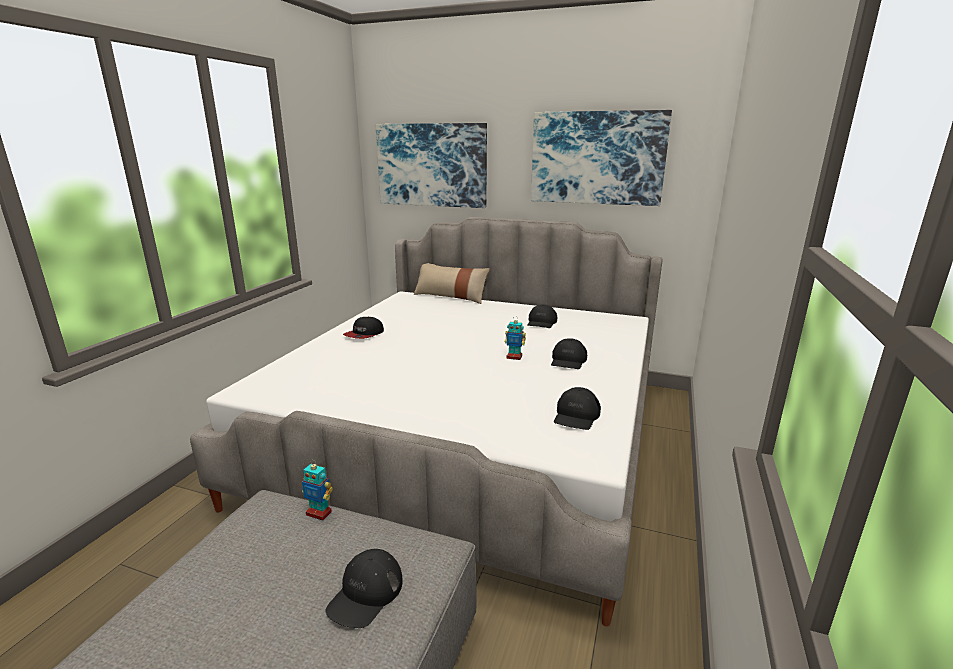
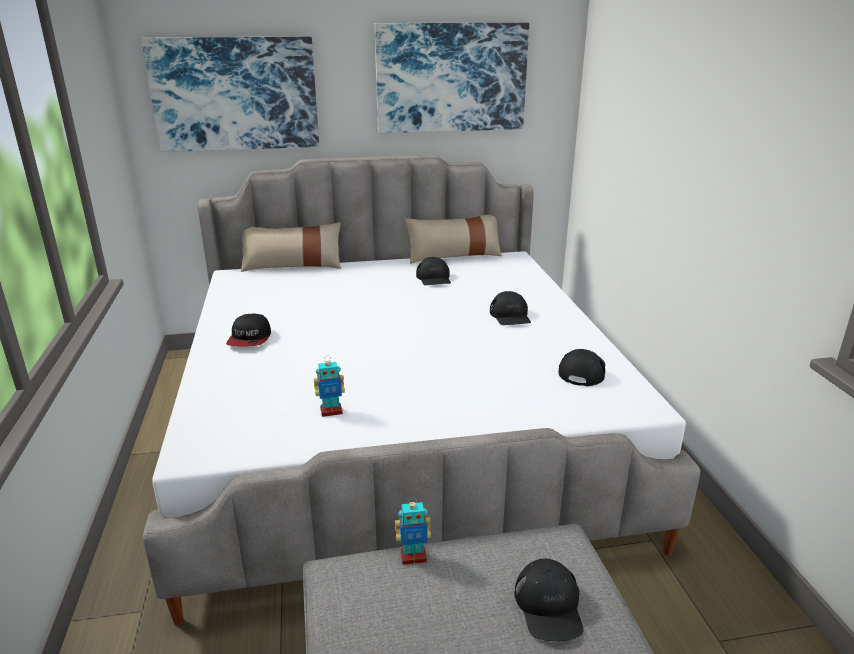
camera: 30 degrees left, 5 degrees up
toy robot [505,316,526,360] -> toy robot moved to [314,356,345,417]
black cap [554,387,601,430] -> black cap turned 150 degrees counterclockwise [558,349,605,386]
none -> beige pillow [405,214,502,264]

